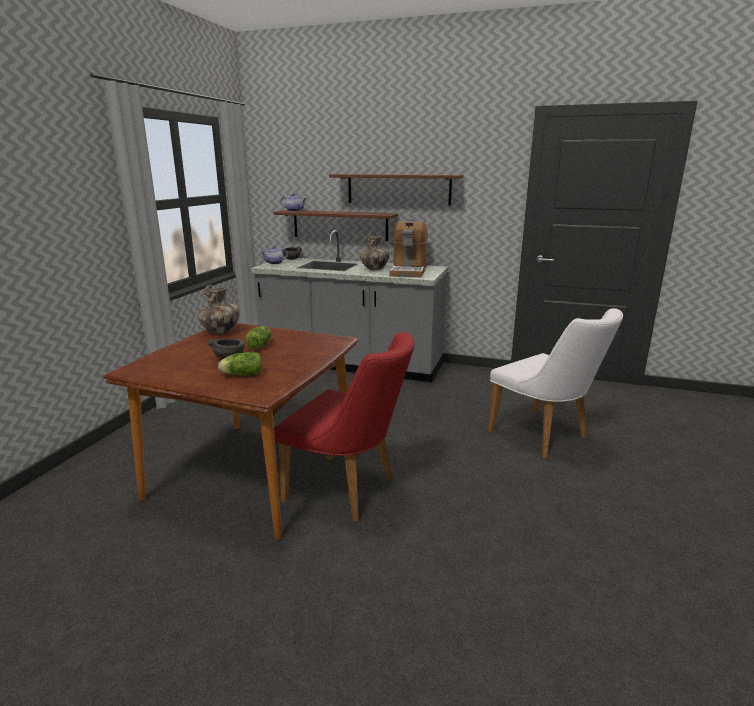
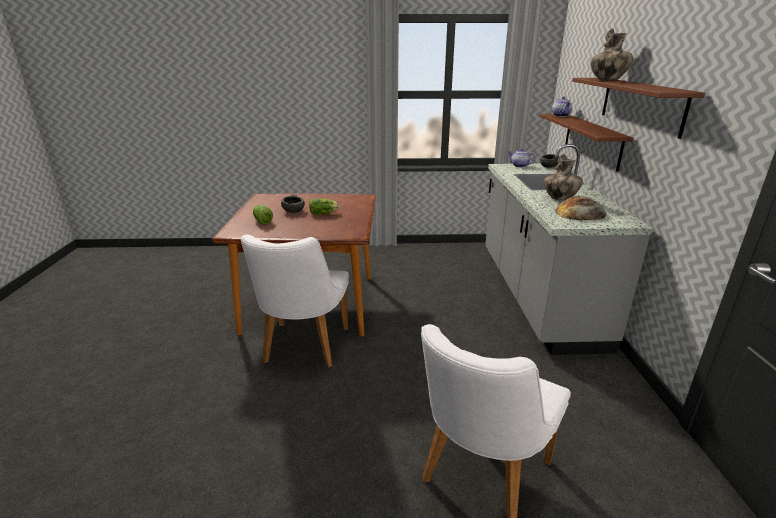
camera: 70 degrees right, 5 degrees up
vase [198,285,240,335] -> vase moved to [590,29,633,80]
red chair [274,332,415,522] -> white chair [241,235,349,368]
coffee machine [390,219,428,278] -> bread [554,196,607,220]

